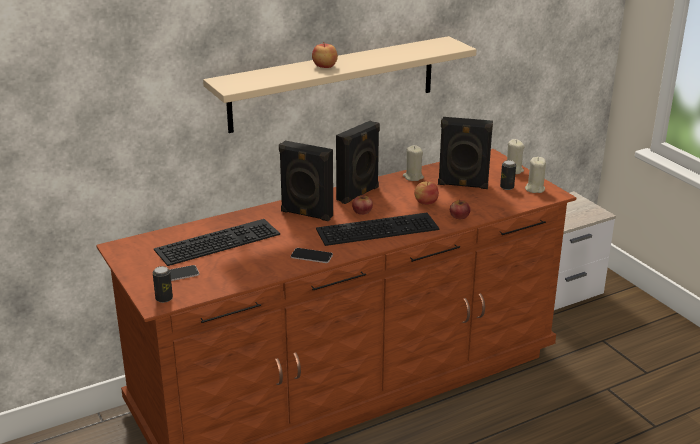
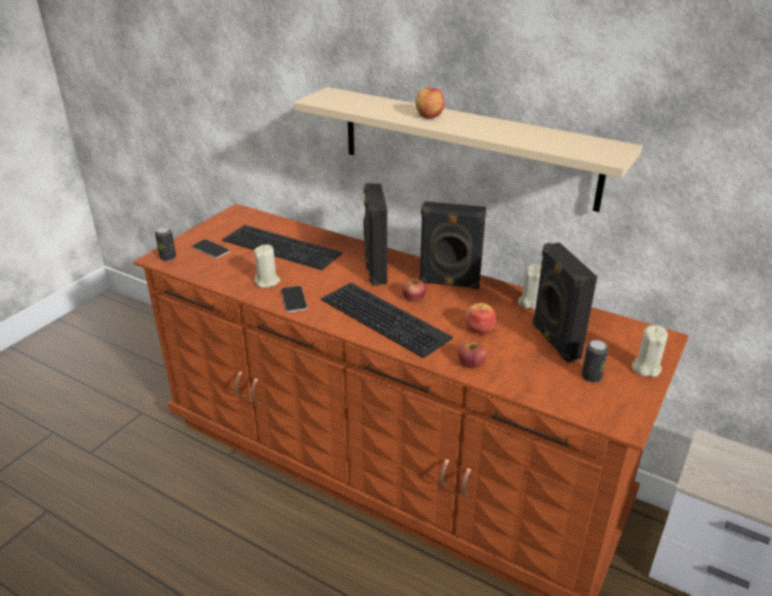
camera: 60 degrees right, 5 degrees up
beige candle [525,157,546,193] -> beige candle moved to [254,245,280,288]

